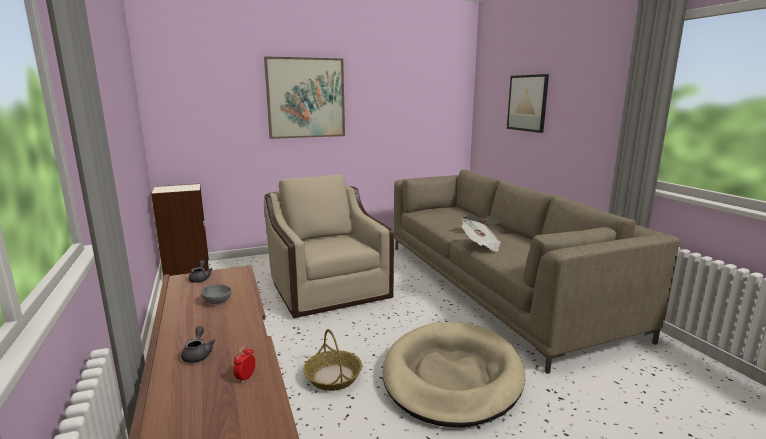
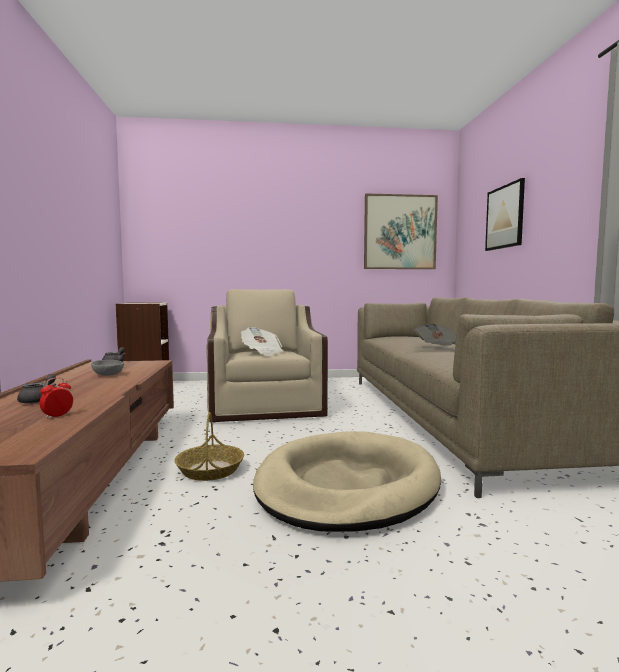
camera: 15 degrees right, 10 degrees down
picture [264,56,345,139] -> picture moved to [364,194,438,269]
newspaper [462,219,501,252] -> newspaper moved to [241,327,283,356]

